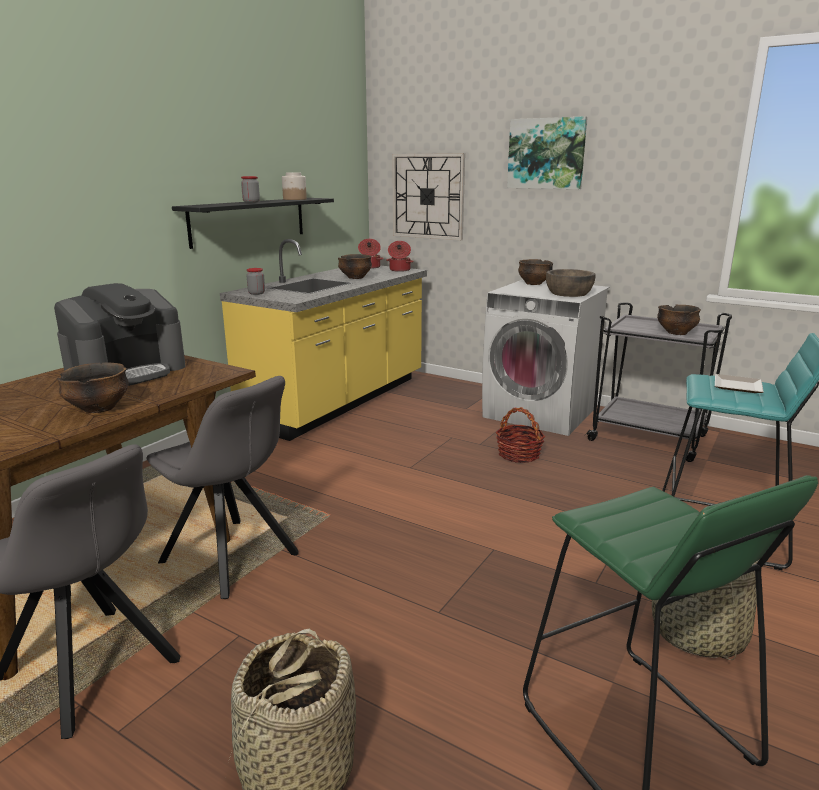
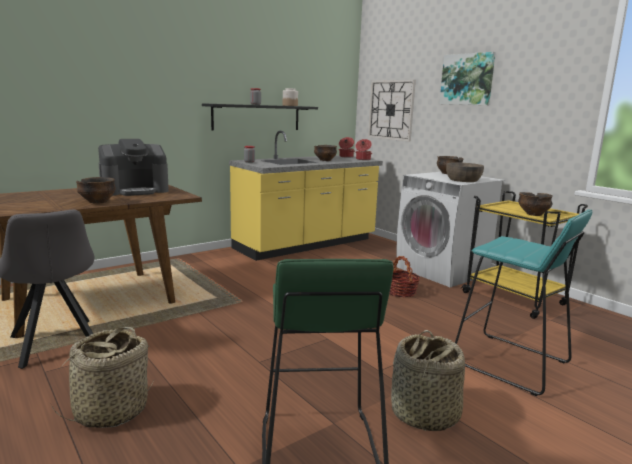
camera: 20 degrees right, 5 degrees down
grey chair [146,376,299,599] -> none
grey cart [584,303,732,462] -> yellow cart [461,191,588,319]
plate [715,374,764,393] -> none

